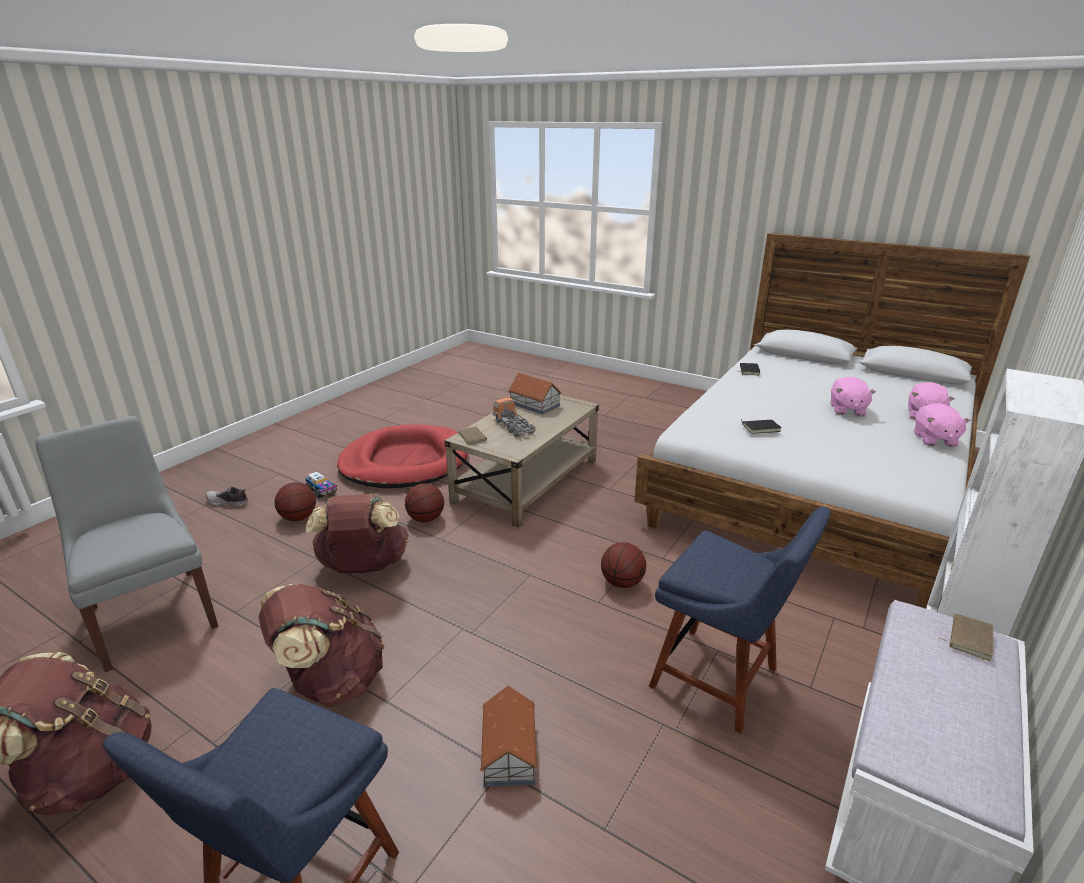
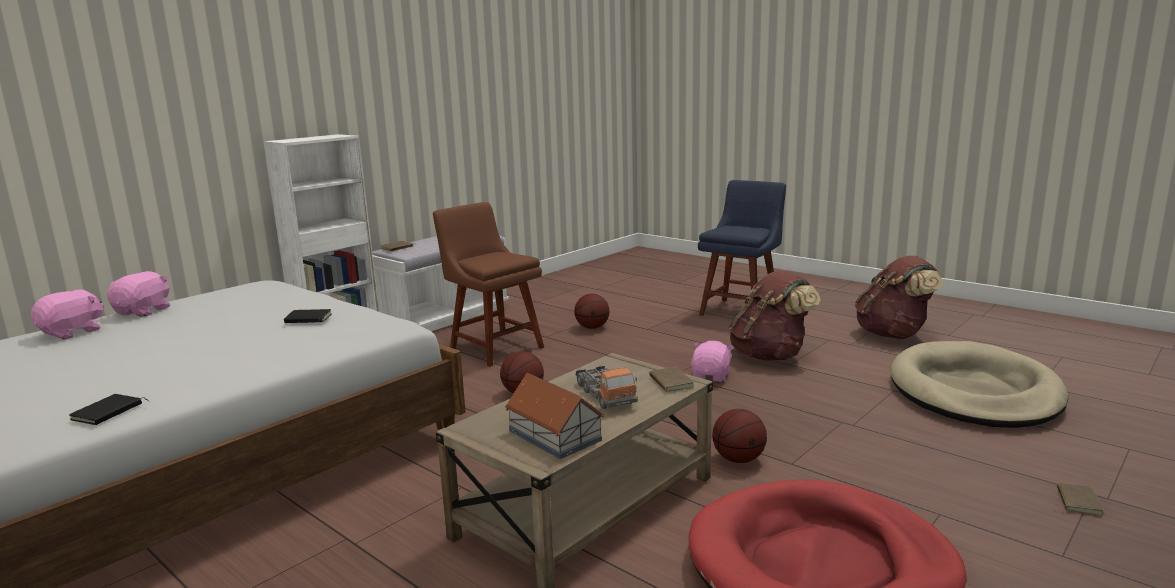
camera: 170 degrees left, 10 degrees down
grey chair [36,416,218,672] -> beige dog bed [890,341,1068,428]
shoe [206,486,248,506] -> brown book [1054,483,1104,516]
basketball [275,482,316,521] -> basketball moved to [574,294,609,329]
toy truck [305,472,337,499] -> none
brown backpack [306,494,409,573] -> none
toy house [480,686,538,787] -> none
blue chair [649,507,831,734] -> brown chair [433,202,544,367]
pink plush toy [831,377,876,416] -> pink plush toy moved to [691,341,734,382]

